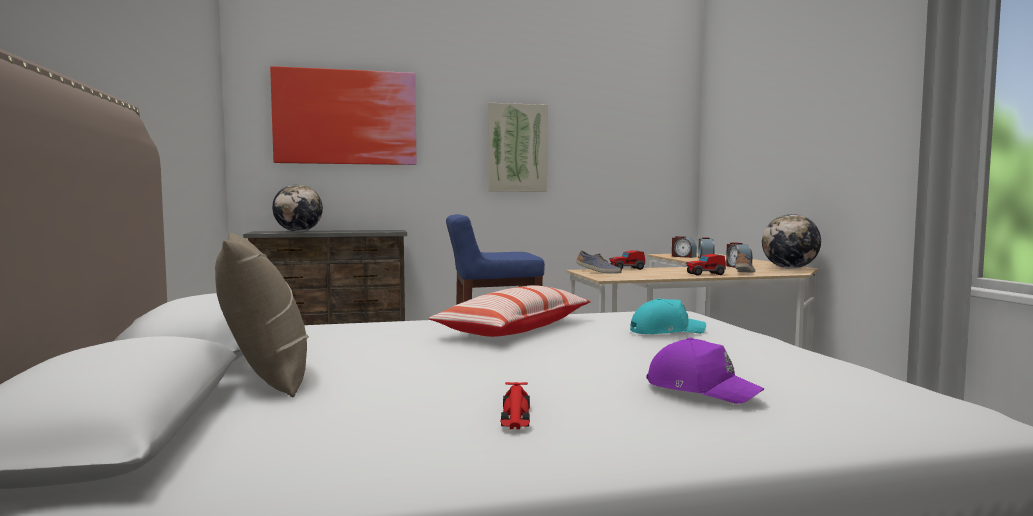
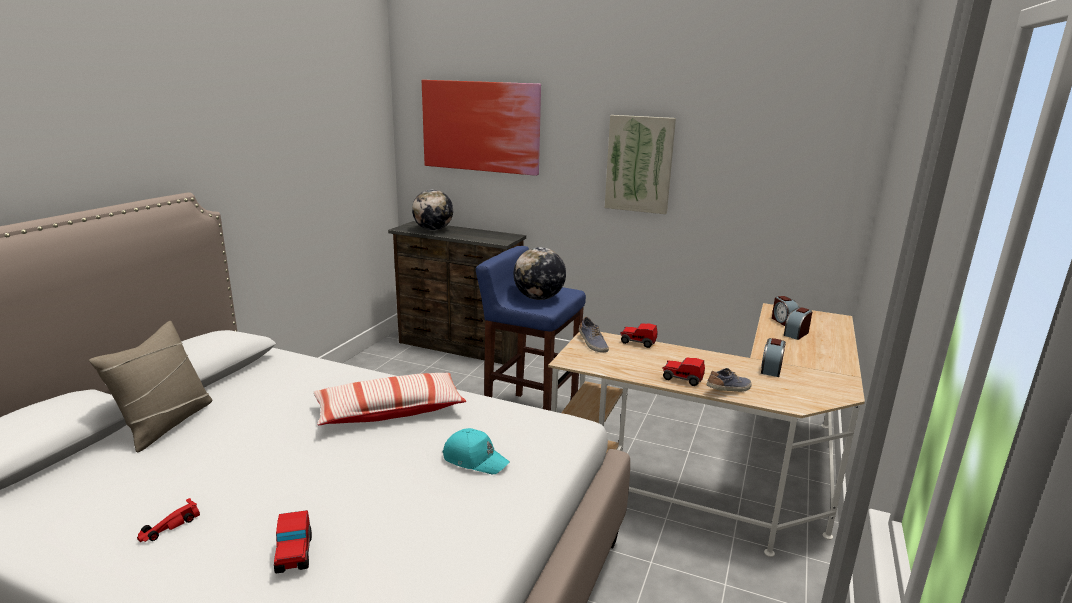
camera: 35 degrees right, 15 degrees up
purple cap [646,337,765,404] -> toy car [274,510,312,574]
globe [762,214,821,269] -> globe moved to [514,247,566,300]

